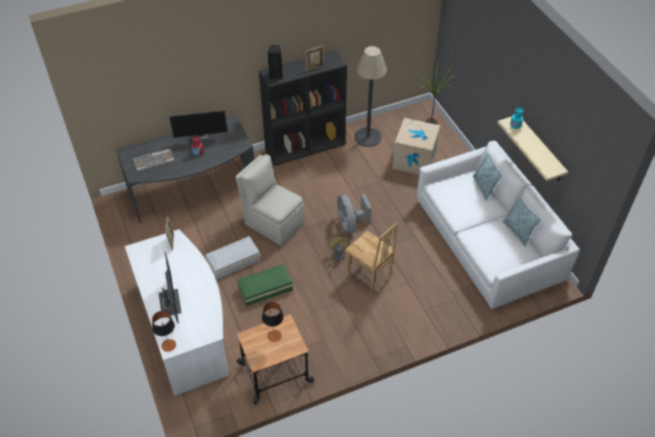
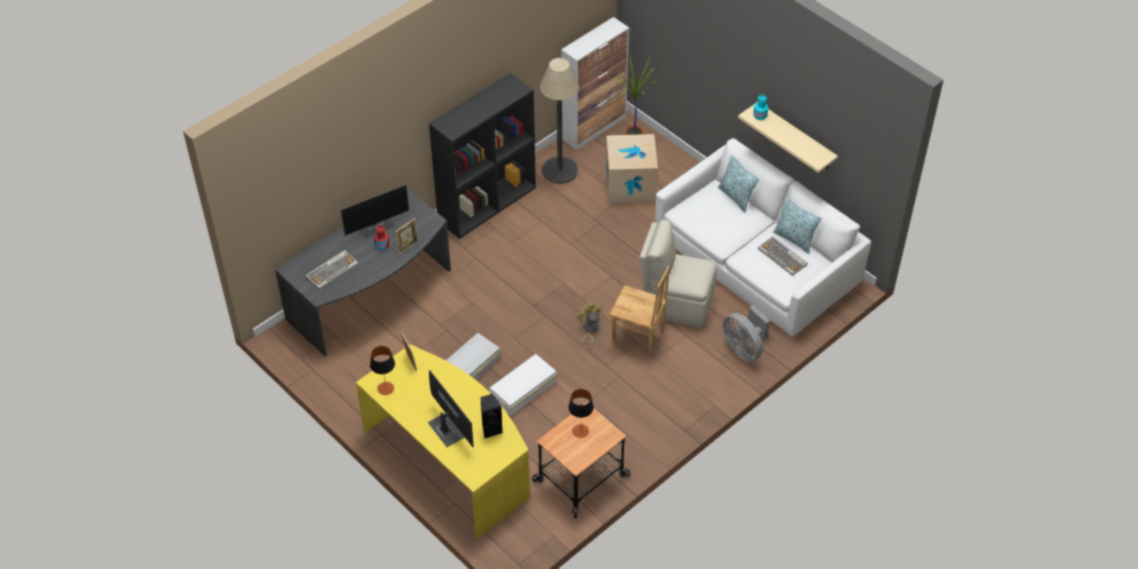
camera: 20 degrees left, 0 degrees up
white desk [125,229,229,396] -> yellow desk [356,344,530,539]
table lamp [152,311,176,352] -> table lamp moved to [370,346,395,395]
beige chair [235,154,304,246] -> beige chair moved to [640,220,717,329]
green storage box [237,264,293,306] -> white storage box [489,354,557,416]
black speaker [268,45,283,79] -> black speaker moved to [480,394,503,438]
picture frame [305,45,324,71] -> picture frame moved to [395,218,419,254]
grey fan [337,194,371,233] -> grey fan moved to [723,305,770,361]
none -> cabinet [561,17,629,150]
none -> keyboard [758,236,808,276]

